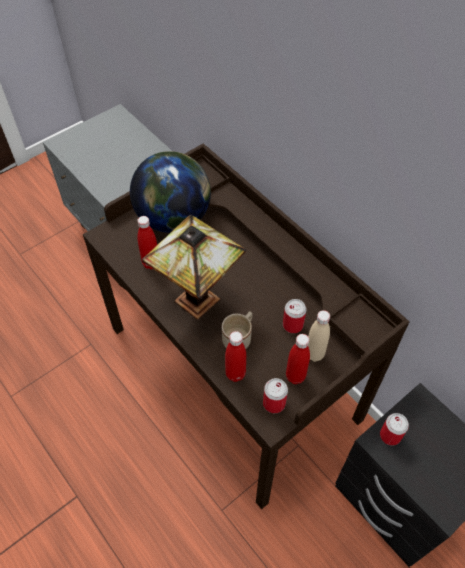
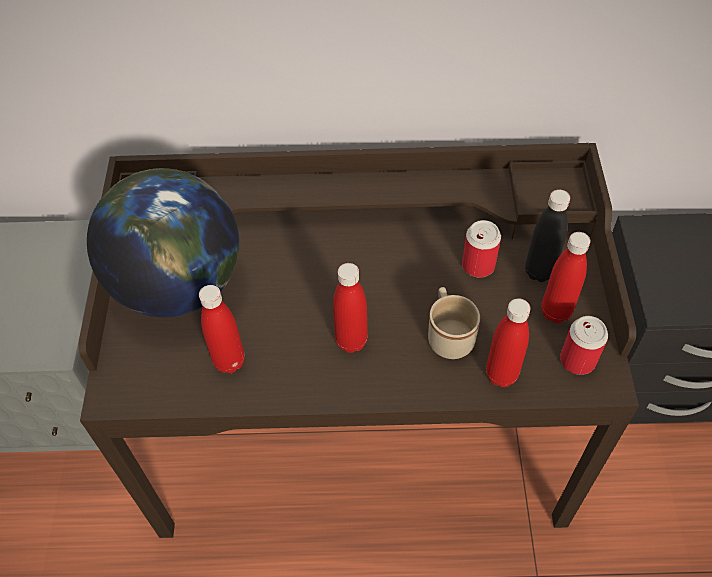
camera: 50 degrees left, 0 degrees up
table lamp [142,215,246,320] -> red bottle [333,263,368,353]
beige bottle [308,310,330,362] -> black bottle [525,189,570,282]
can [380,413,409,446] -> none

